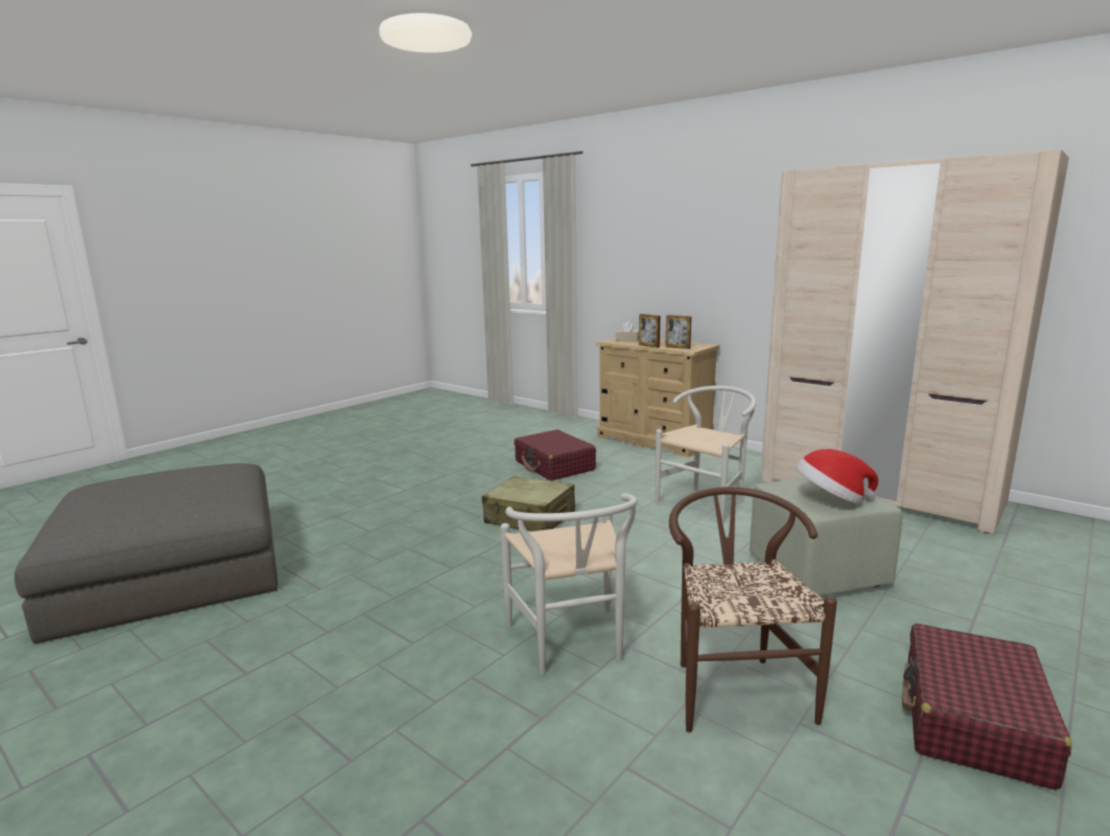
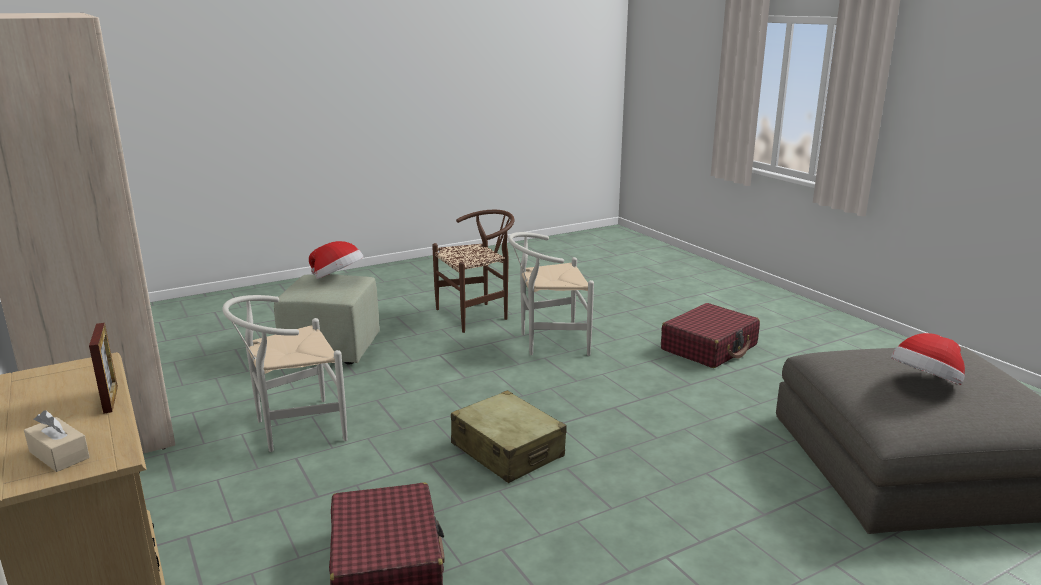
camera: 160 degrees left, 5 degrees up
white chair [501,493,638,675] -> white chair turned 105 degrees counterclockwise [508,232,594,356]
picture frame [665,315,692,349] -> none
brown chair [669,487,837,733] -> brown chair turned 135 degrees counterclockwise [432,210,515,333]
red suitcase [902,623,1072,790] -> red suitcase moved to [661,303,760,368]
none -> hat [891,333,965,385]

